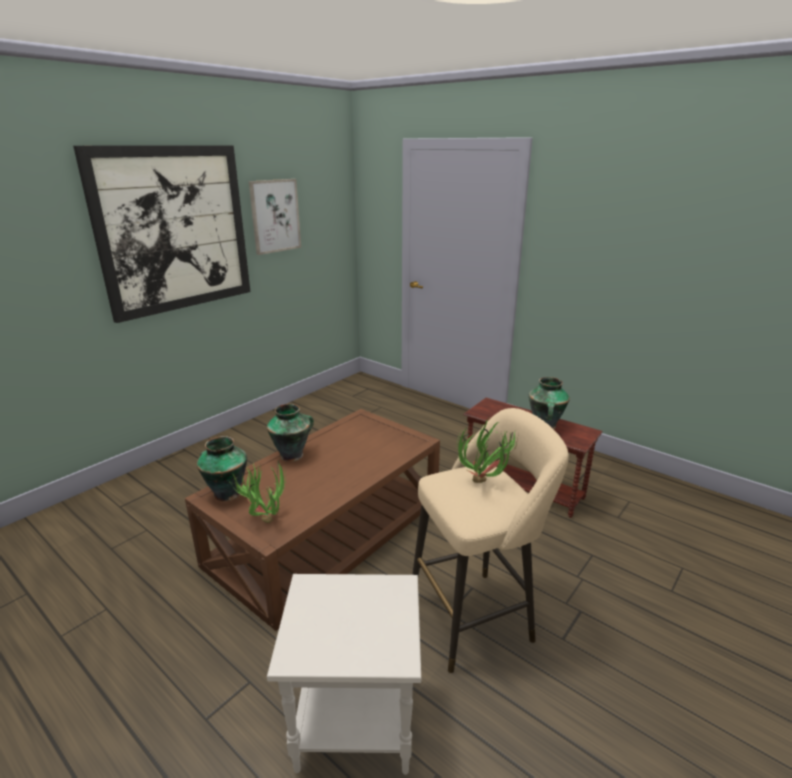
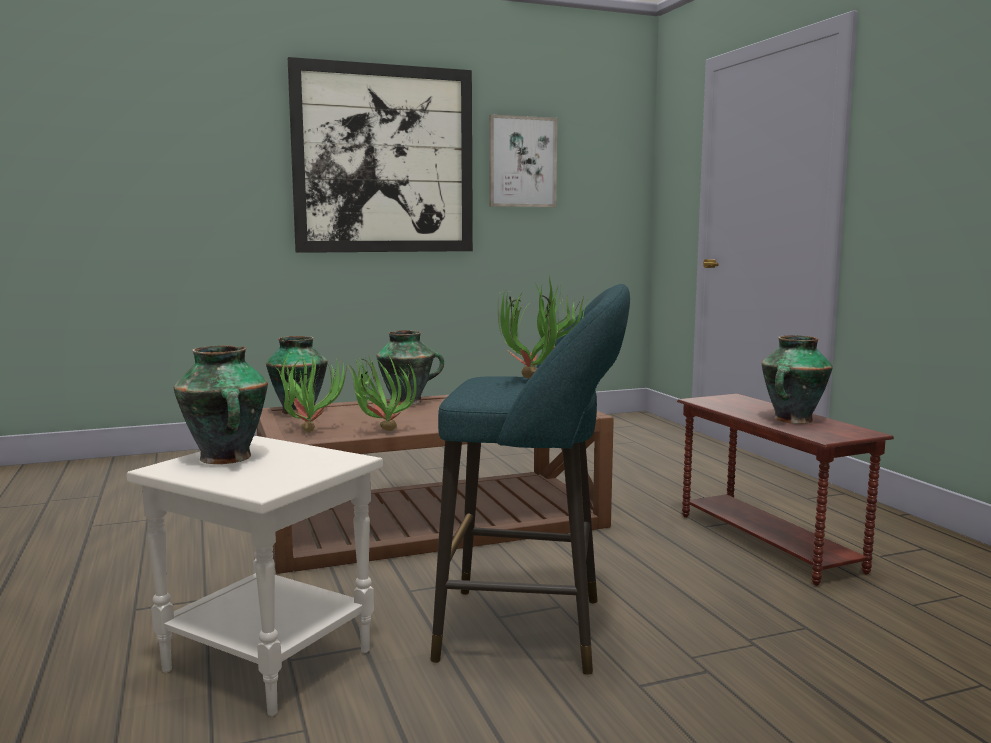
camera: 30 degrees right, 15 degrees down
beige stool [412,408,569,673] -> turquoise stool [430,284,630,675]
none -> vase [174,345,268,464]
none -> potted plant [346,353,417,431]

